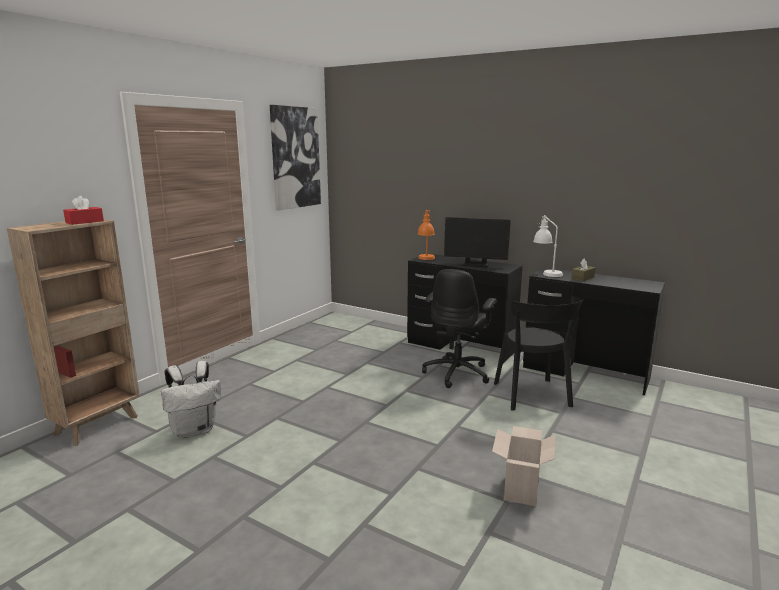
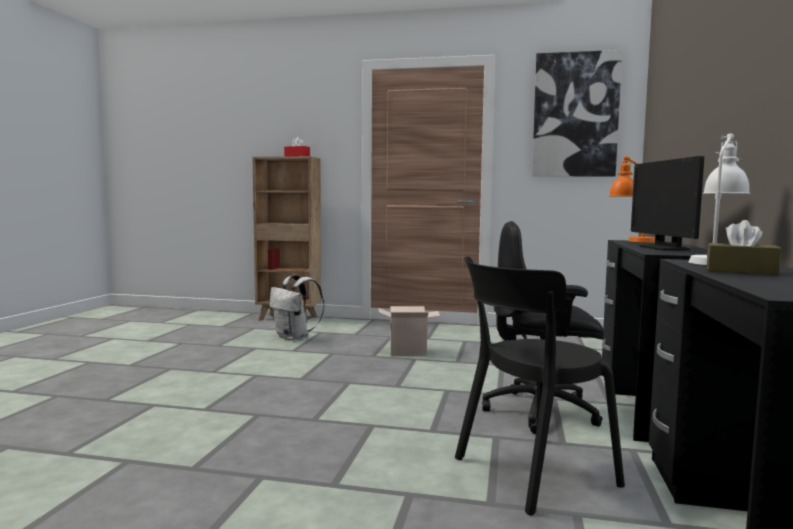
camera: 70 degrees right, 10 degrees down
cardboard box [492,426,555,506] -> cardboard box moved to [379,306,441,356]

